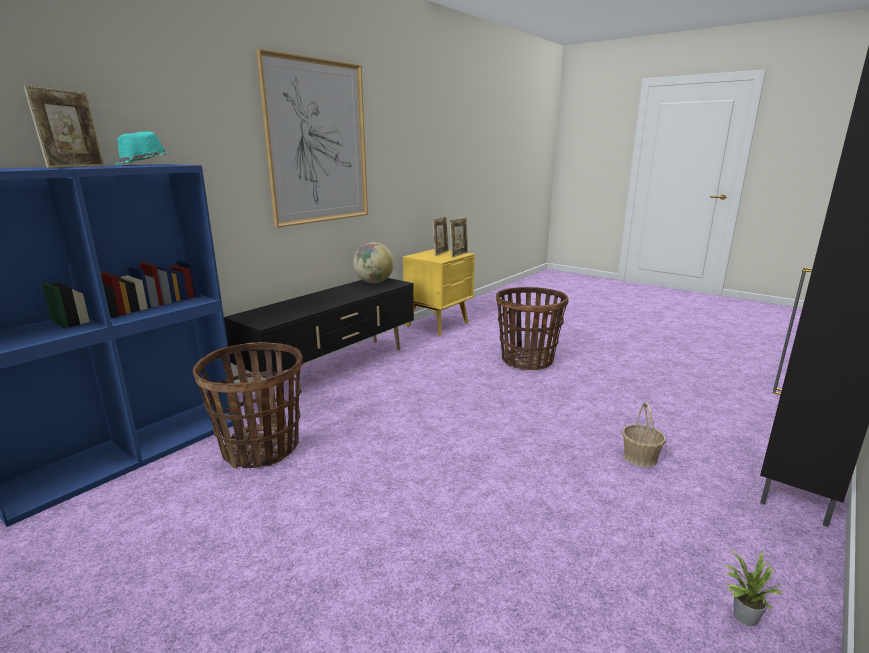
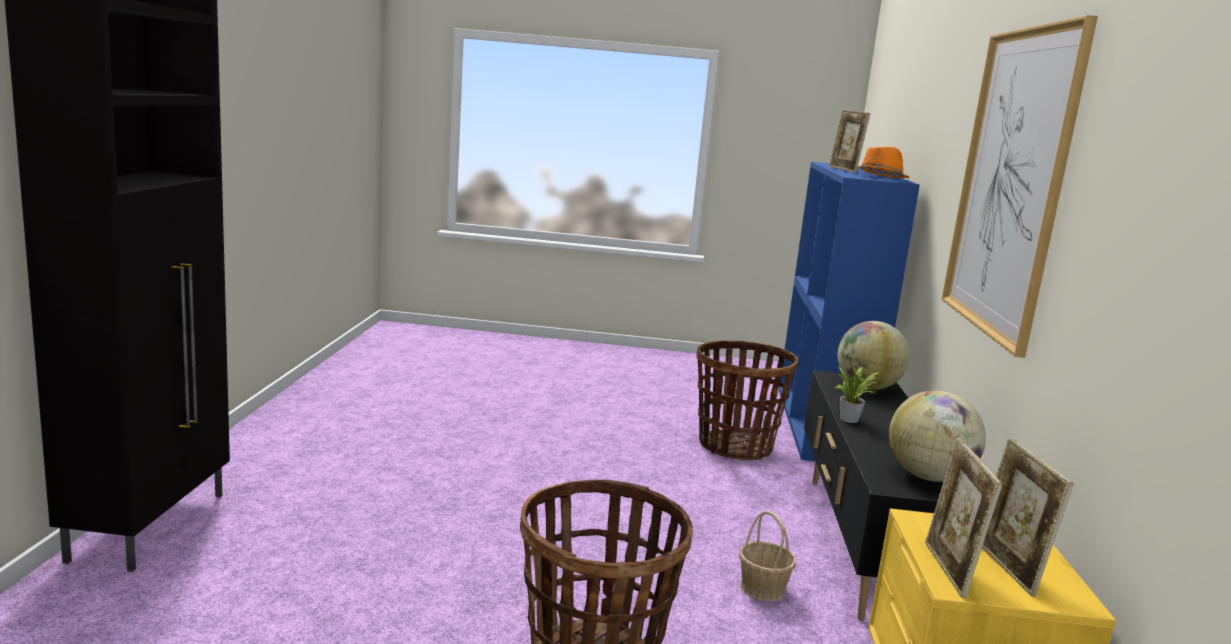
camera: 145 degrees right, 5 degrees down
turquoise hat [115,131,170,165] -> orange hat [858,147,909,178]
basket [622,402,666,467] -> basket moved to [739,510,796,602]
potted plant [724,549,783,626] -> potted plant moved to [835,366,880,423]
none -> globe [838,321,909,390]

